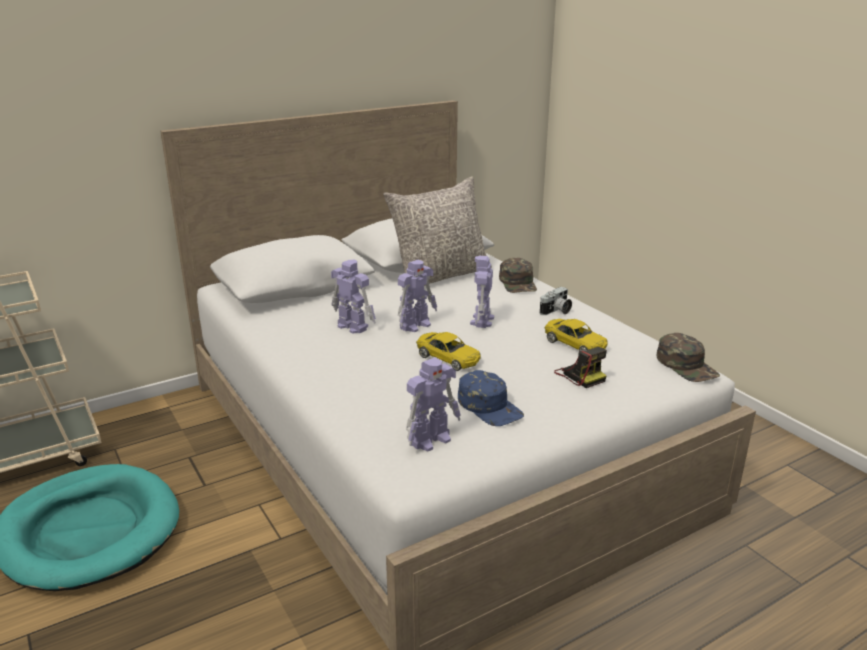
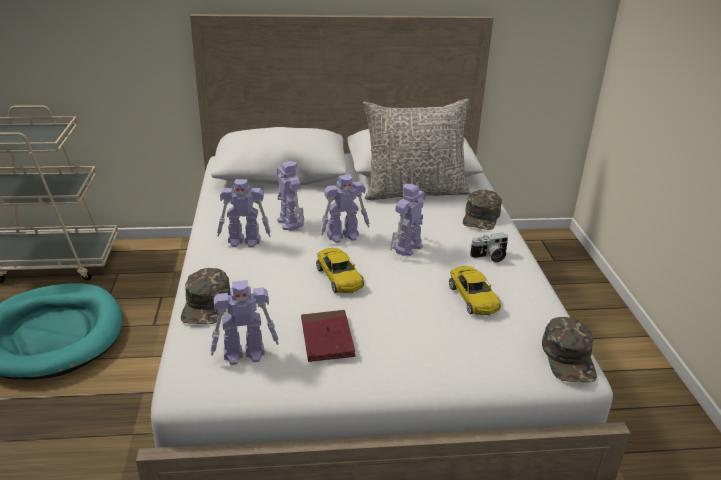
camera: 25 degrees right, 5 degrees up
blue cap [458,370,524,426] -> red book [301,310,355,362]
camera [554,347,607,388] -> none
none -> green cap [181,268,231,324]
none -> toy robot [217,179,271,248]

